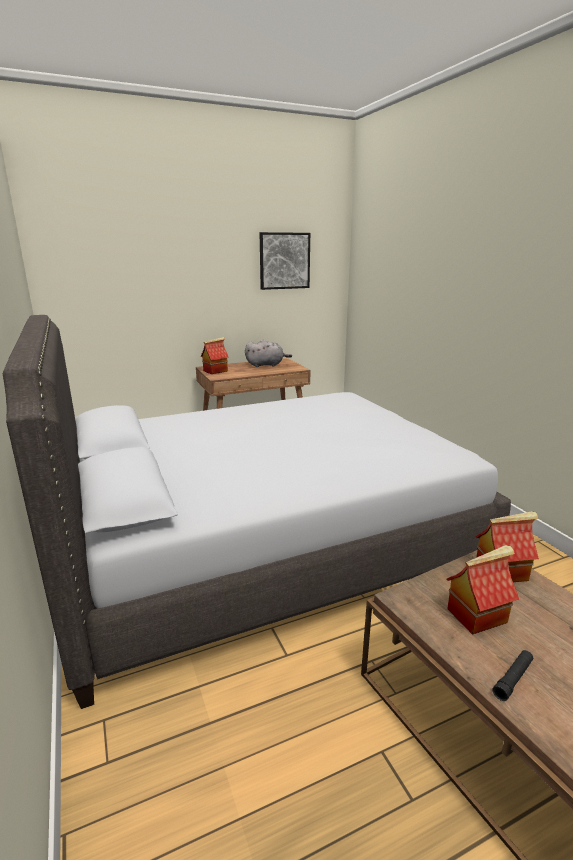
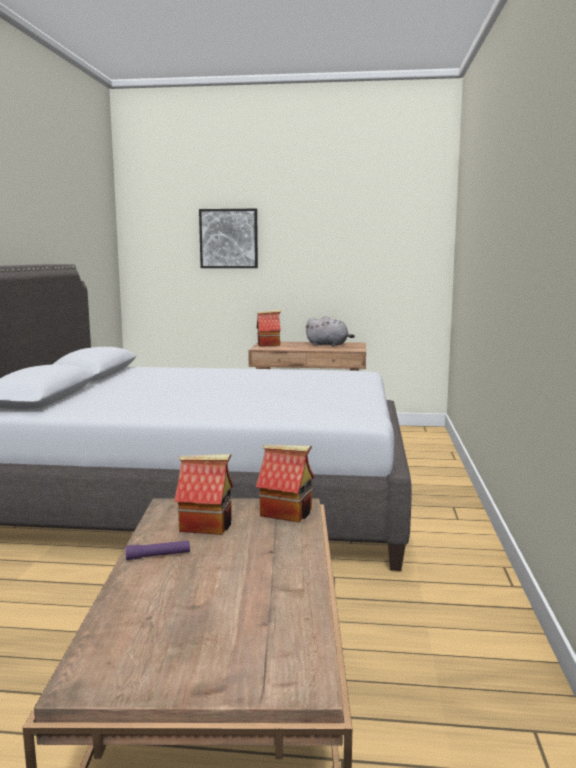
camera: 30 degrees right, 10 degrees down
picture [260,232,310,290] -> picture moved to [199,209,258,268]
black flashlight [493,650,533,701] -> purple flashlight [126,541,190,560]

